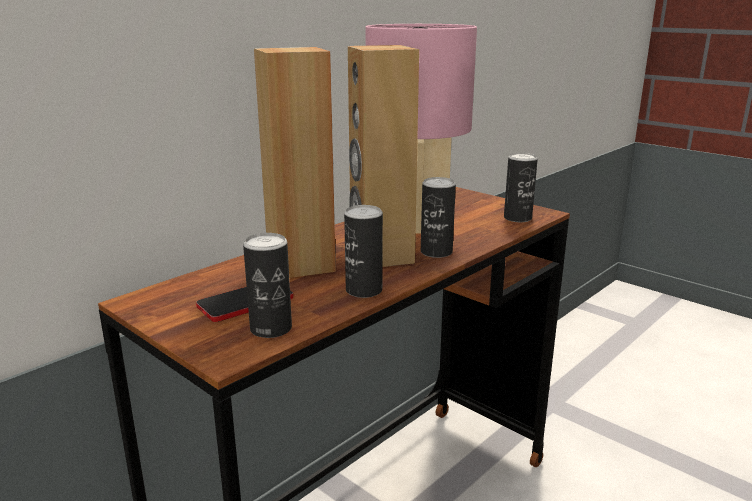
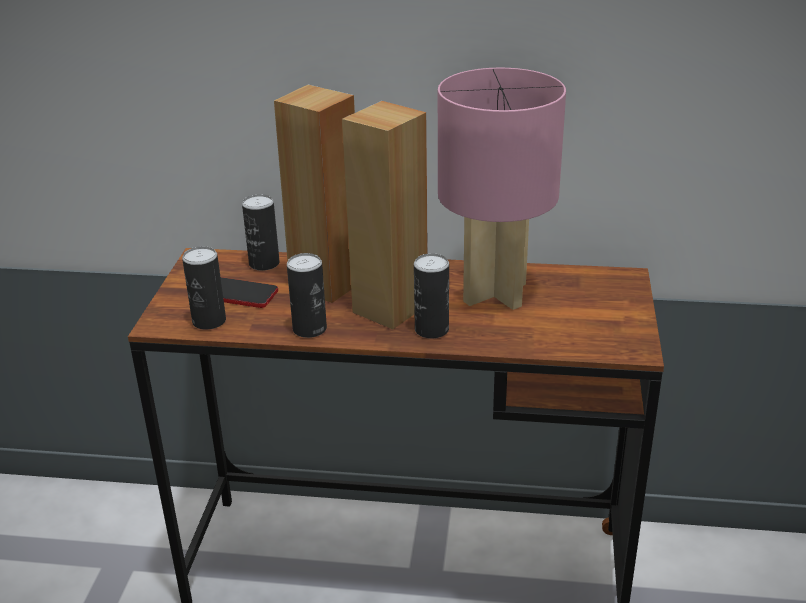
camera: 55 degrees right, 10 degrees up
can [504,153,538,222] -> can moved to [242,194,280,271]

